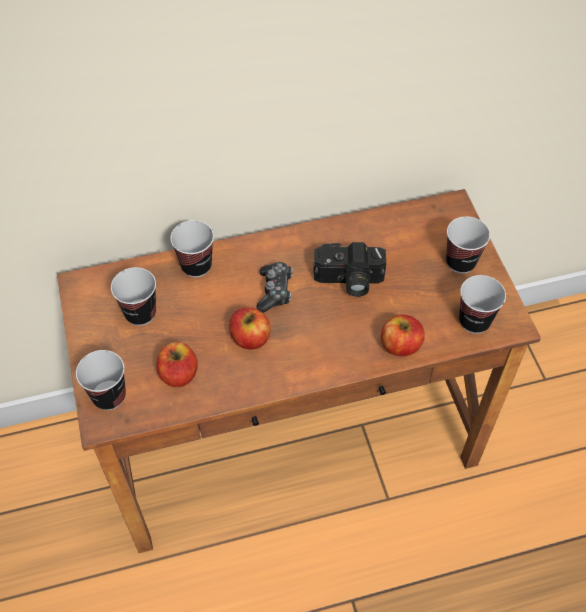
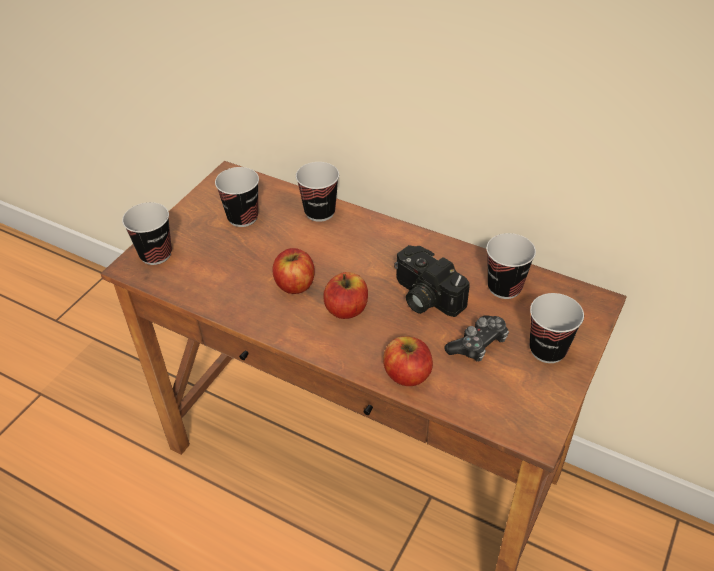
camera: 45 degrees right, 10 degrees down
apple [156,342,198,387] -> apple moved to [323,272,368,319]
game controller [256,262,293,312] -> game controller moved to [444,315,509,361]
cup [459,275,506,334] -> cup moved to [486,233,536,299]

